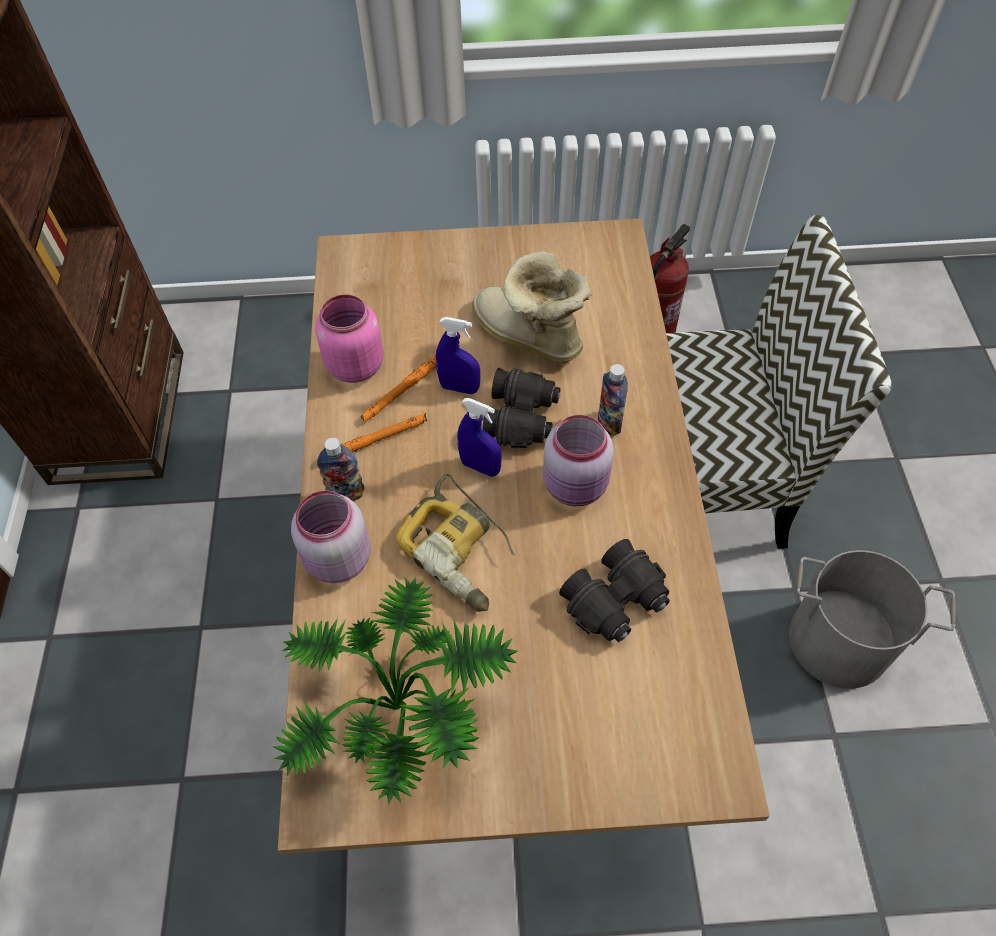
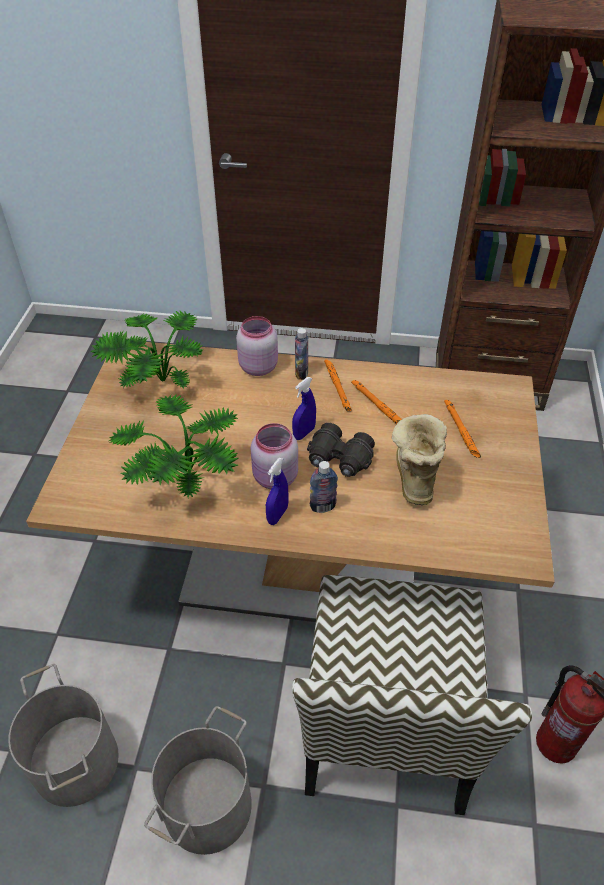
camera: 100 degrees right, 10 degrees down
pink jar [315,295,384,383] -> none
power drill [396,474,515,612] -> none
blue spray bottle [436,317,480,394] -> blue spray bottle moved to [266,458,288,525]
boot [472,251,592,363] -> boot turned 45 degrees counterclockwise [392,414,447,505]
black binoculars [559,539,670,642] -> potted plant [109,394,239,498]
none -> grey bucket [8,664,119,807]
none -> orange flashlight [444,400,481,458]

